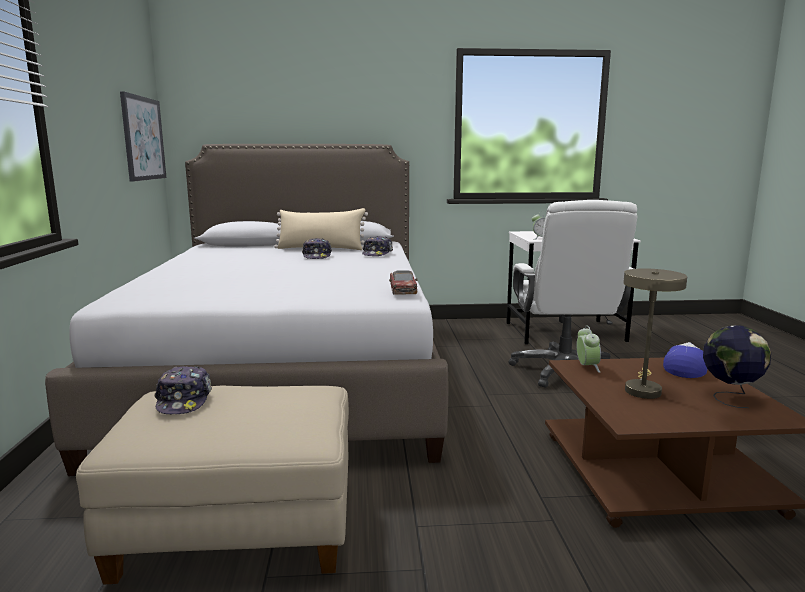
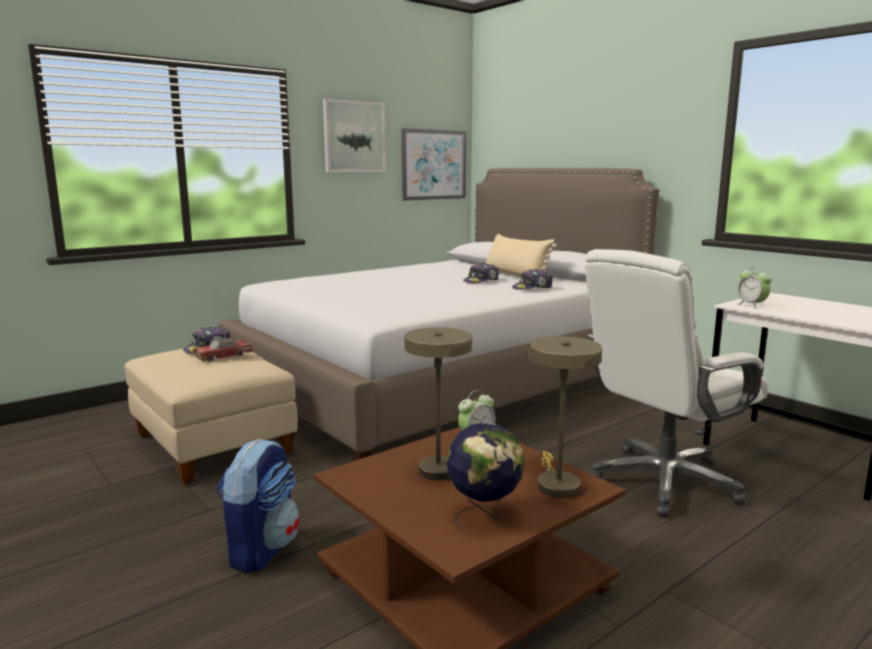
camera: 55 degrees right, 0 degrees up
toy car [389,270,418,295] -> toy car moved to [193,338,253,362]
cap [663,342,707,378] -> beige table lamp [529,336,602,498]
none -> backpack [217,438,300,573]
none -> picture [323,99,386,172]

